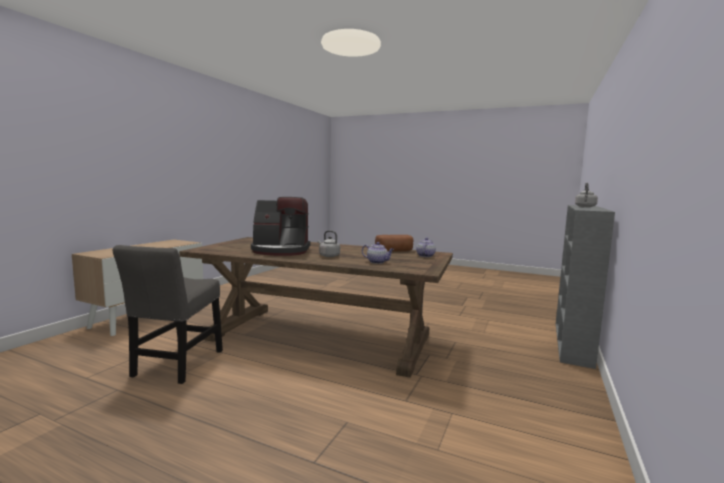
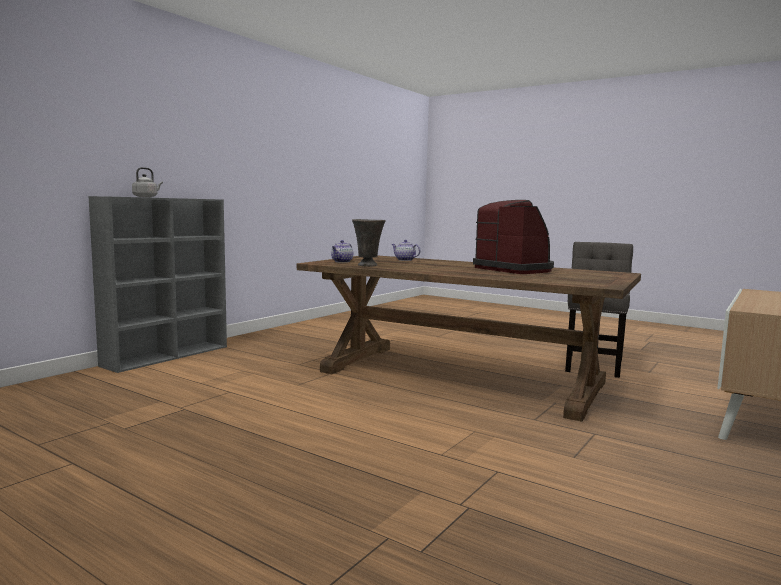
camera: 170 degrees left, 0 degrees up
coffee machine [251,197,311,256] -> coffee machine turned 45 degrees clockwise [473,200,554,274]
grey kettle [318,230,340,257] -> none
bread [375,235,413,252] -> grey vase [352,219,386,267]

